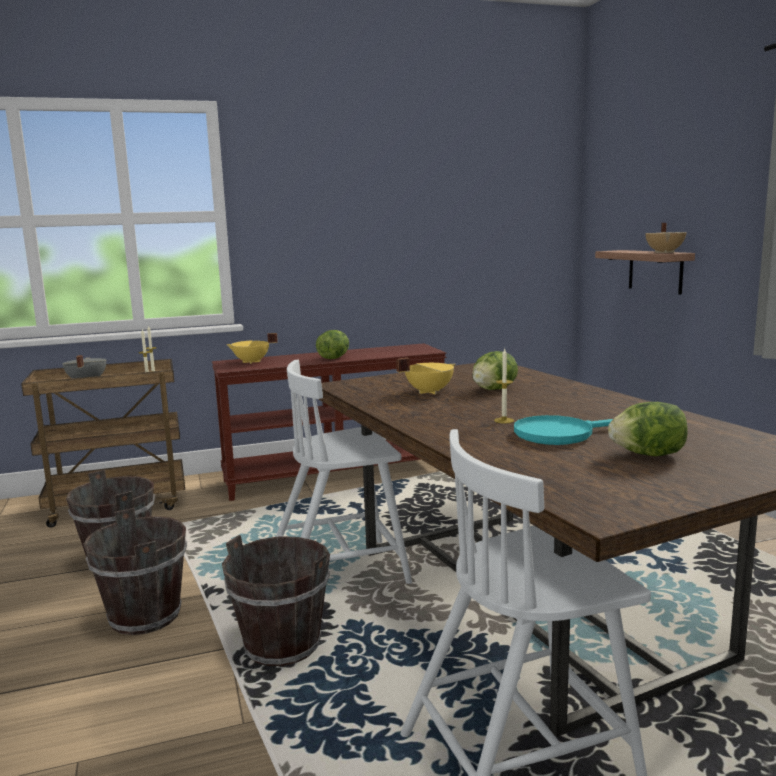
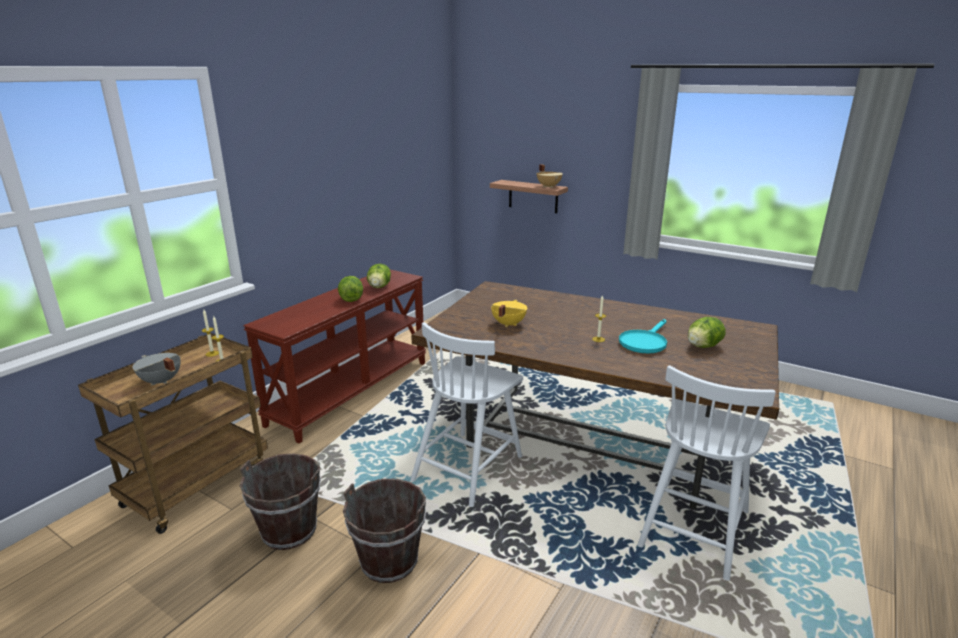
camera: 40 degrees left, 10 degrees up
brown bucket [222,535,330,666] -> none
yellow cooking pot [226,333,278,364] -> none
lettuce [472,351,518,390] -> lettuce moved to [367,264,391,288]

